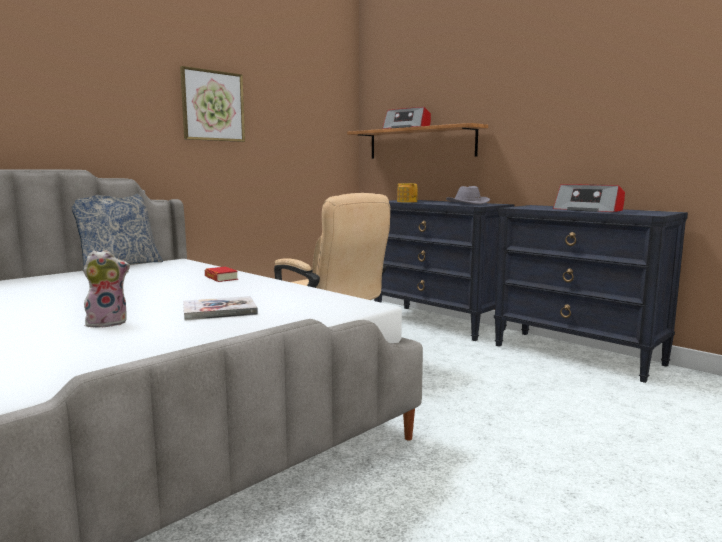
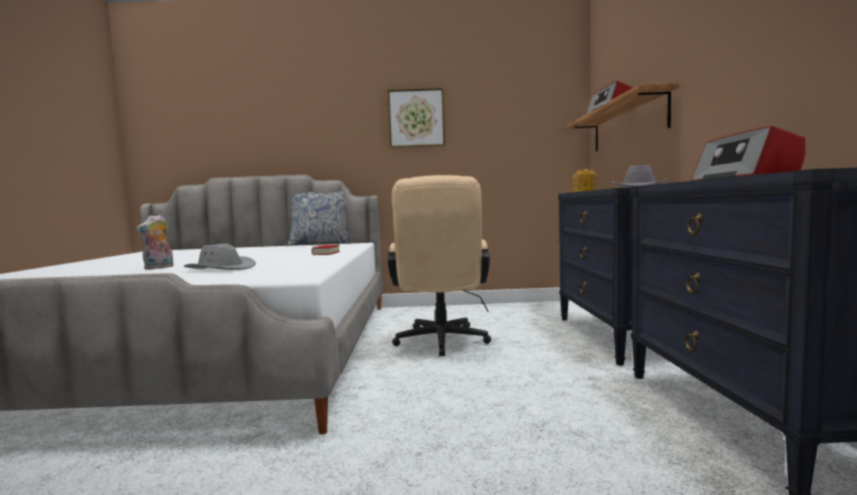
camera: 45 degrees right, 5 degrees down
plush toy [83,250,130,327] -> plush toy turned 105 degrees clockwise [136,215,174,270]
book [183,296,258,321] -> grey hat [184,243,256,270]

